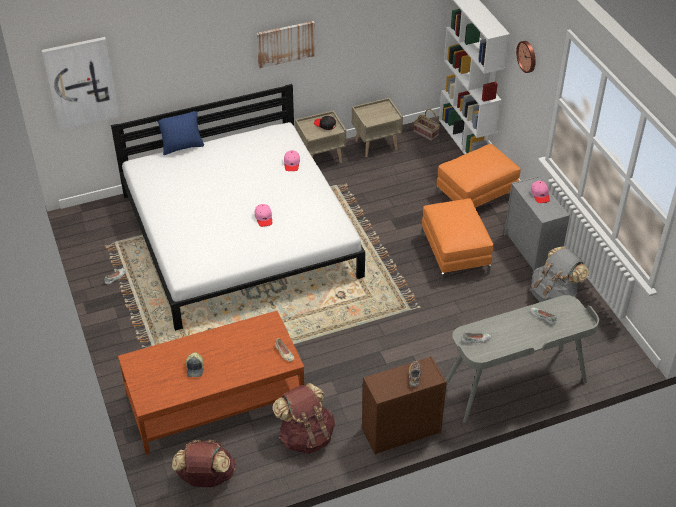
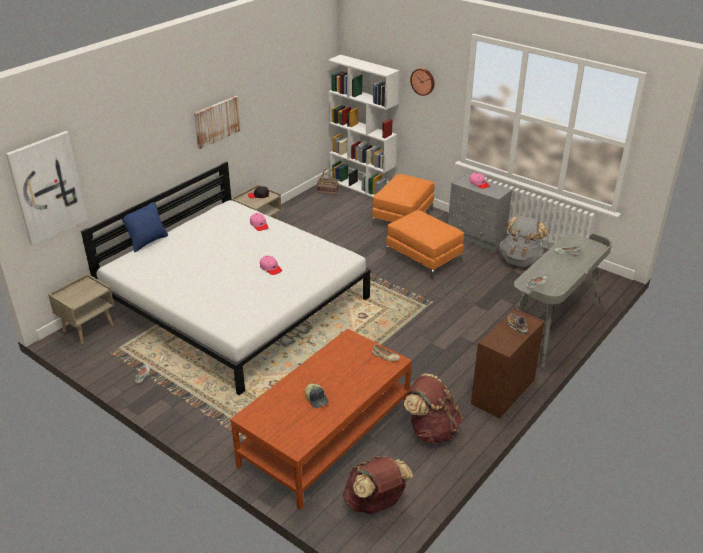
camera: 30 degrees left, 10 degrees down
beige nightstand [352,98,403,157] -> beige nightstand moved to [48,274,114,344]

